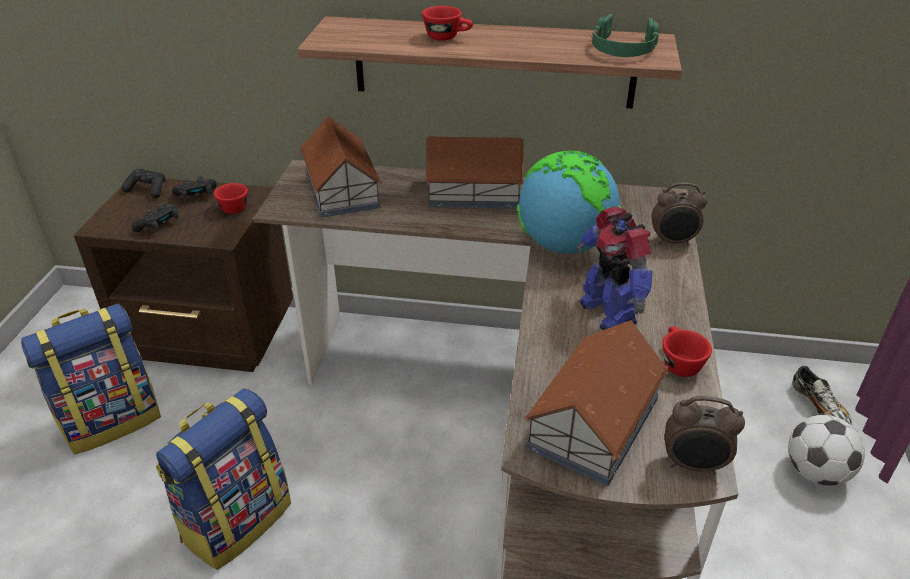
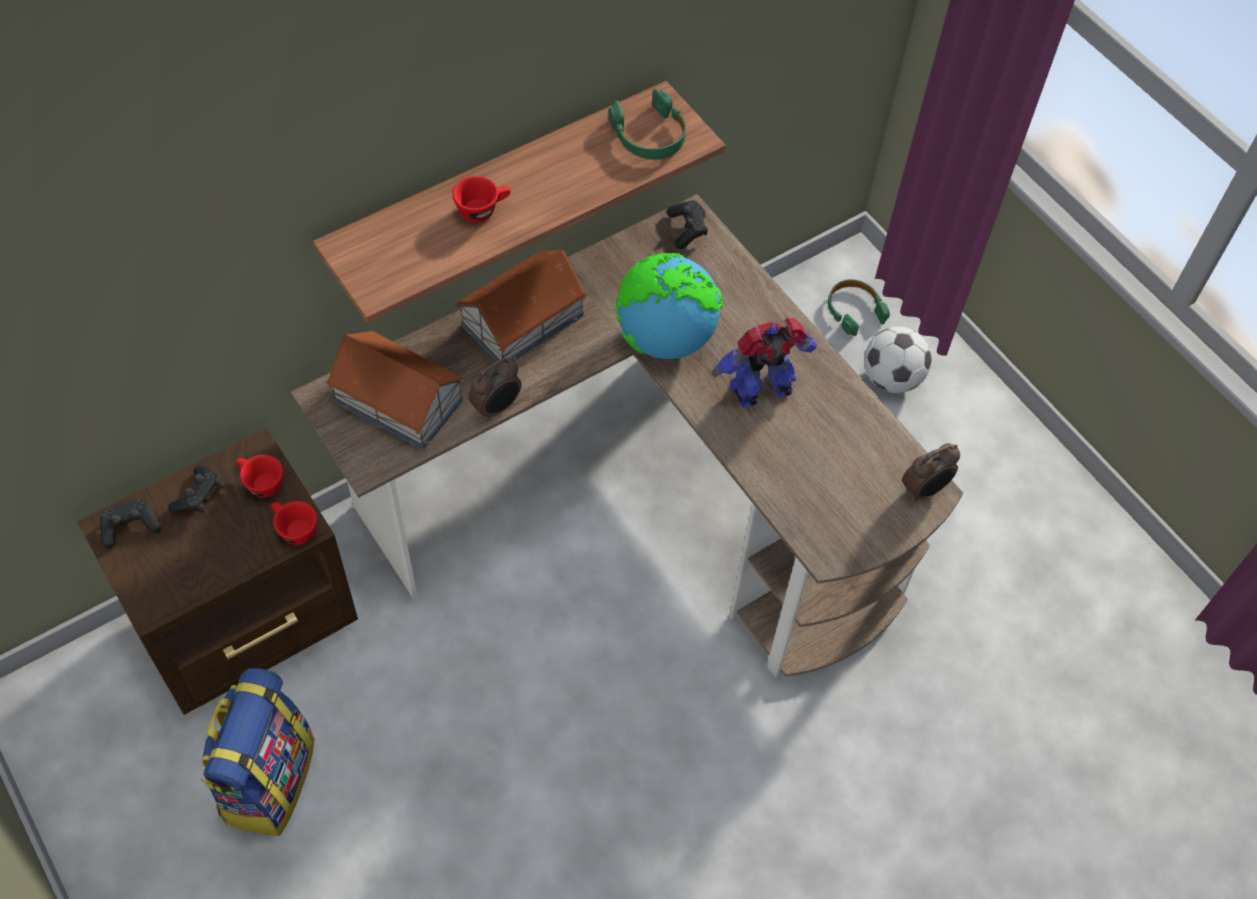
camera: 45 degrees left, 20 degrees up
black game controller [131,203,179,232] -> black game controller moved to [667,200,708,249]
backpack [156,388,291,570] -> none
toy house [525,320,669,486] -> none
toy robot [576,206,652,330] -> toy robot turned 135 degrees clockwise [712,318,817,408]
alarm clock [652,183,707,246] -> alarm clock moved to [468,358,522,421]
red cup [662,327,712,377] -> red cup moved to [271,501,317,545]
shoe [792,366,852,426] -> green headphones [828,279,890,336]

